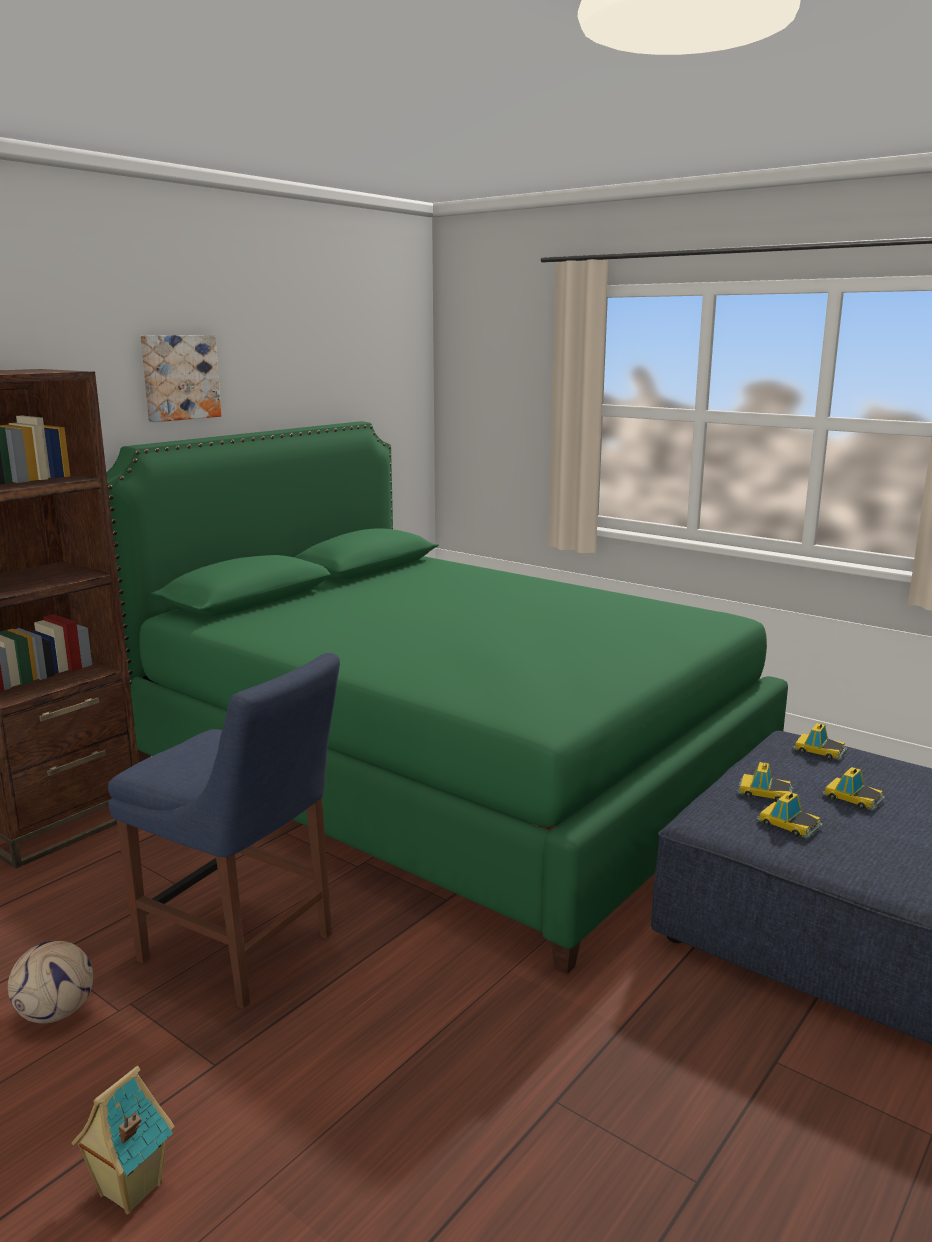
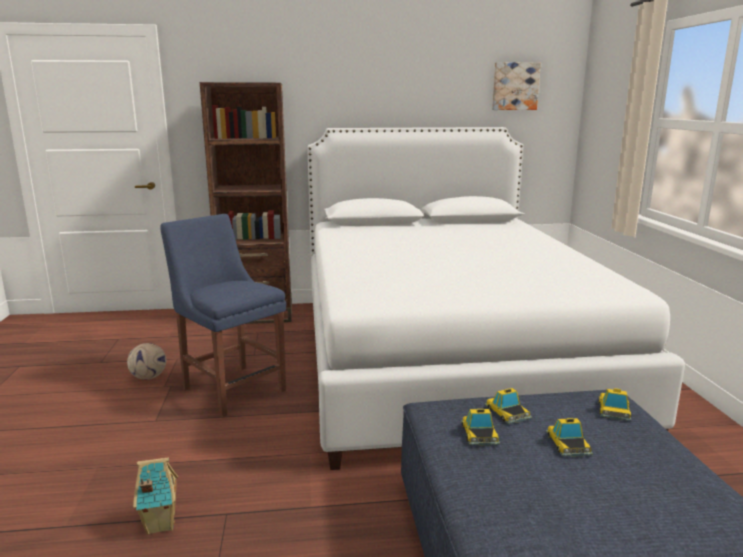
camera: 45 degrees right, 0 degrees up
toy house [72,1066,175,1214] -> toy house moved to [133,458,178,534]
green bed [106,421,788,974] -> white bed [307,127,685,470]
blue chair [108,653,340,1009] -> blue chair turned 150 degrees clockwise [160,214,286,417]
picture [141,335,221,422] -> picture moved to [492,62,541,110]
toy car [792,723,847,760] -> toy car turned 150 degrees counterclockwise [599,388,631,421]

